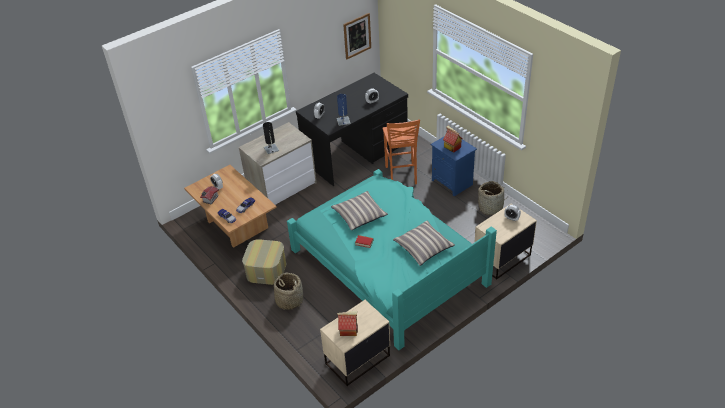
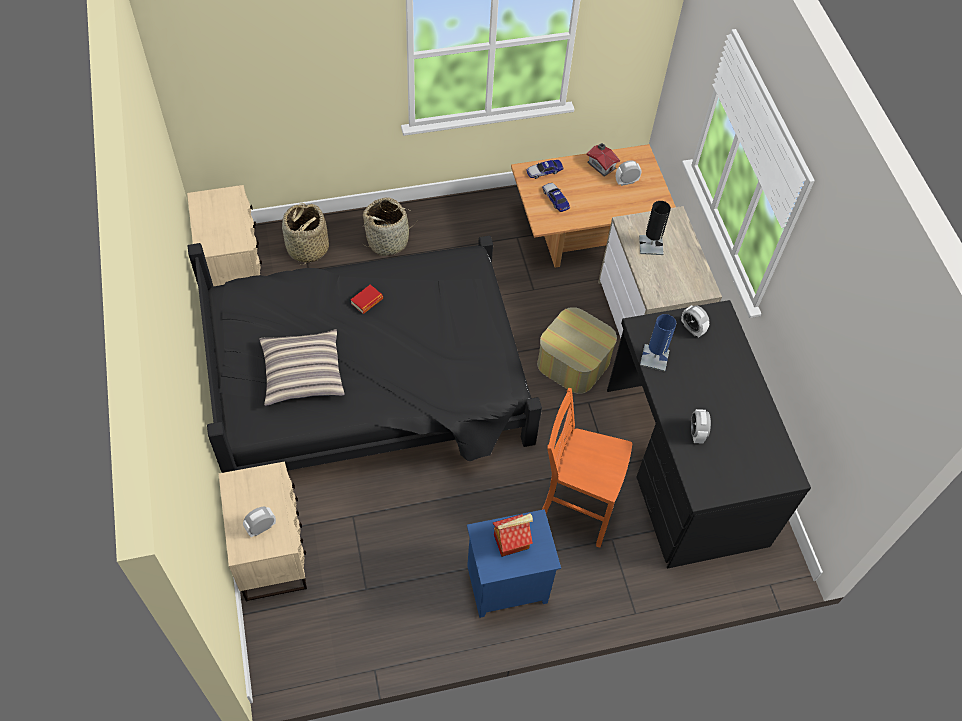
camera: 110 degrees right, 15 degrees up
ottoman [242,239,286,285] -> ottoman moved to [537,307,617,394]
turquoise bed [287,169,497,350] -> black bed [188,236,542,473]
pillow [331,191,388,230] -> none
toy house [337,311,358,336] -> none
picture [343,13,371,60] -> none
basket [478,181,509,215] -> basket moved to [282,203,329,265]

